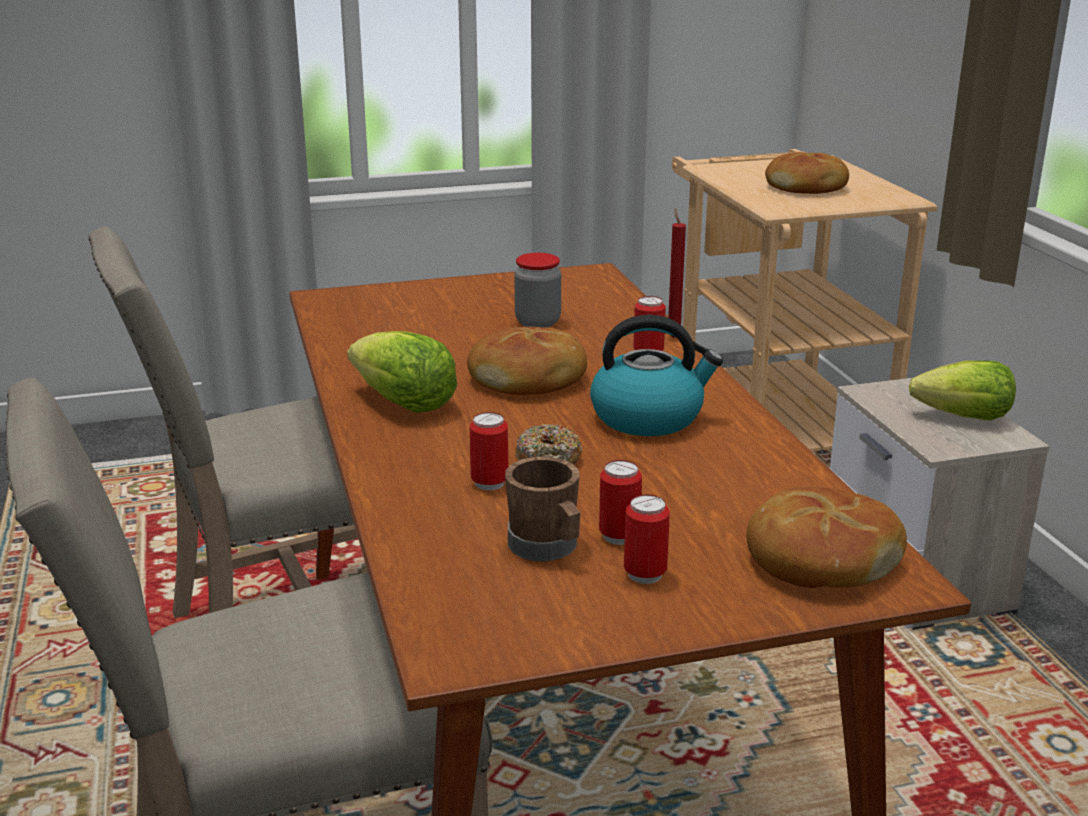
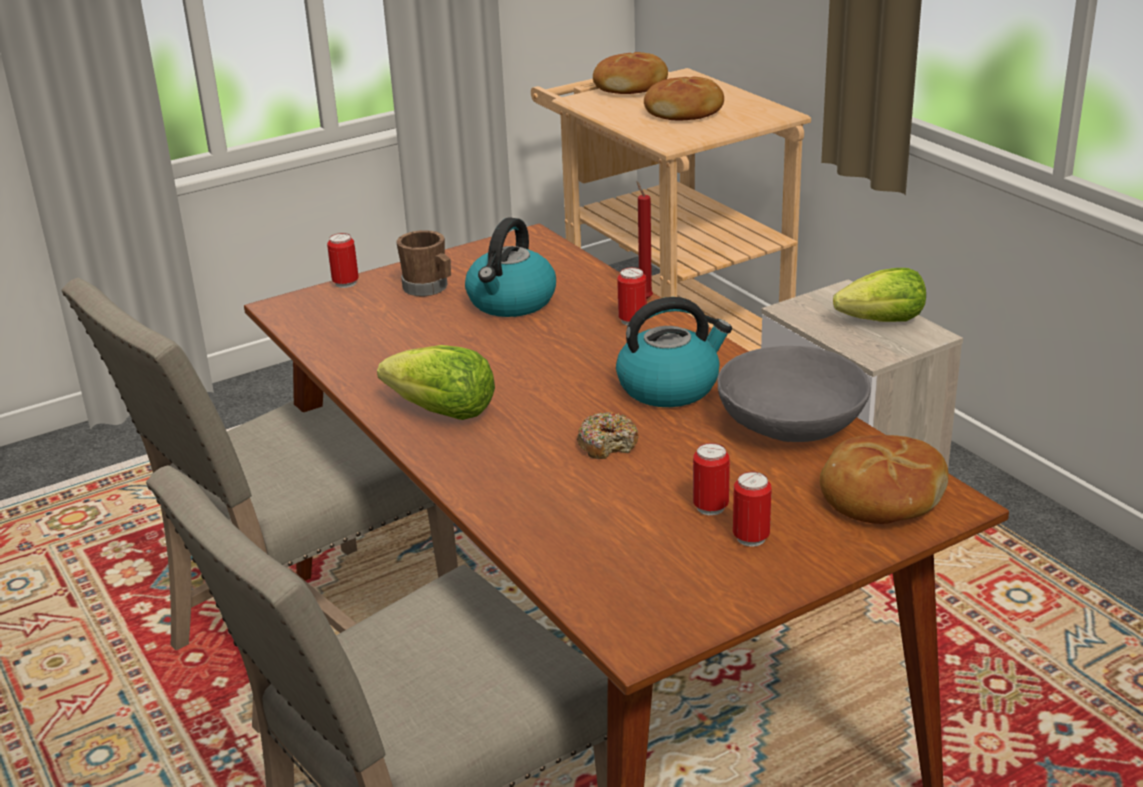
camera: 15 degrees left, 5 degrees up
bread [467,327,587,395] -> bread moved to [593,52,668,94]
can [469,412,508,490] -> can moved to [327,233,359,288]
brown mug [505,457,580,561] -> brown mug moved to [396,230,451,296]
jar [514,253,561,328] -> kettle [465,217,556,317]
none -> grey bowl [717,346,871,442]

